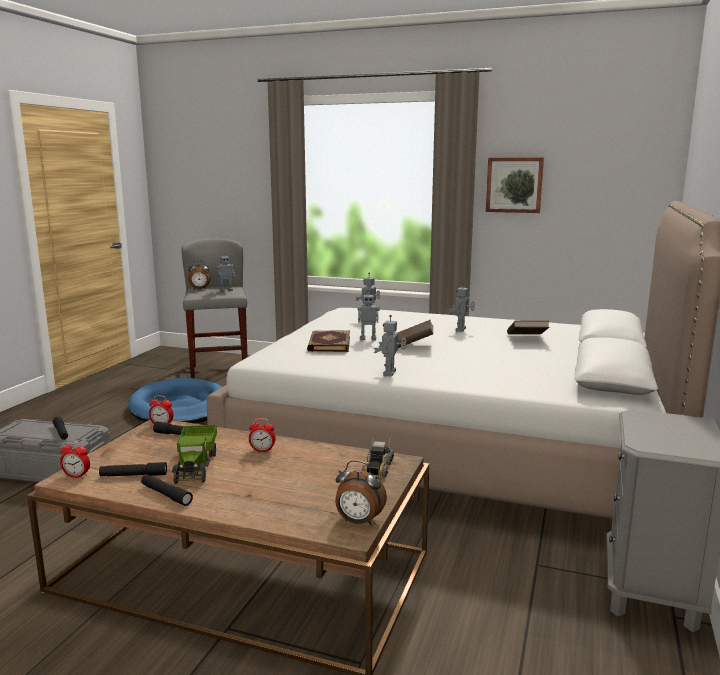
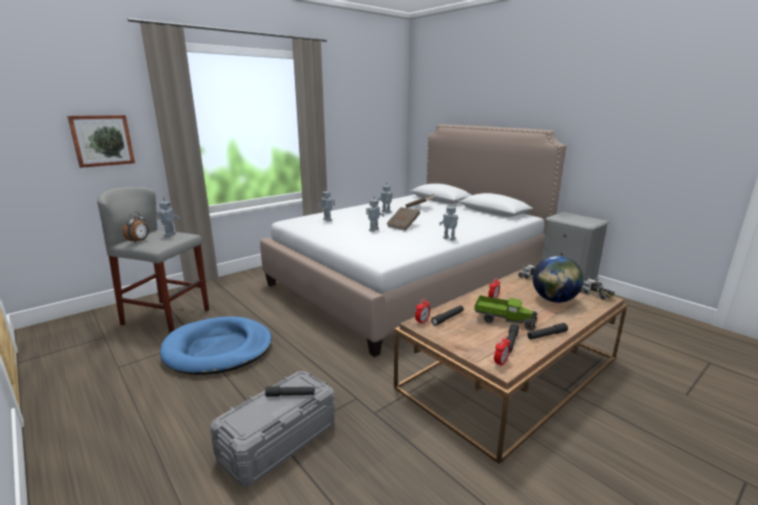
camera: 60 degrees left, 5 degrees up
book [307,330,350,352] -> none
alarm clock [335,460,387,525] -> toy truck [580,277,615,300]
picture [486,158,544,213] -> picture moved to [67,115,135,168]
none -> globe [533,256,584,303]

